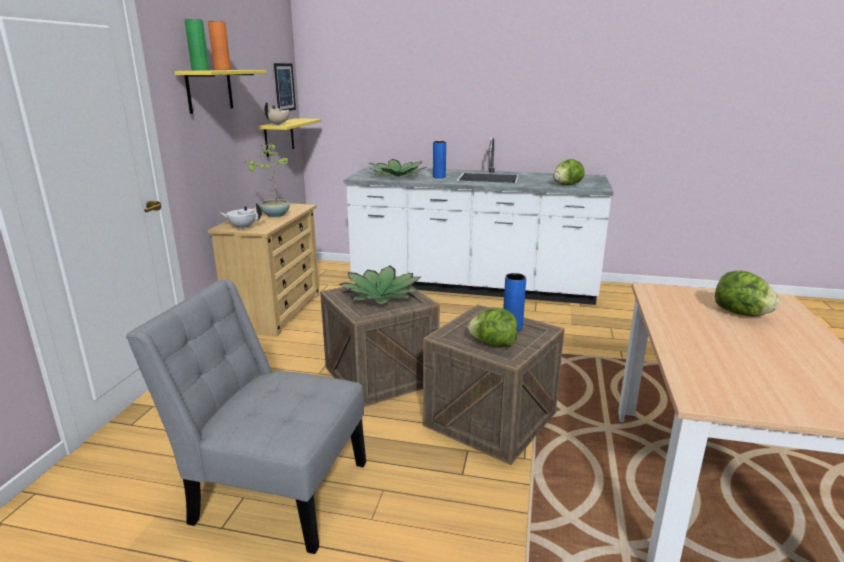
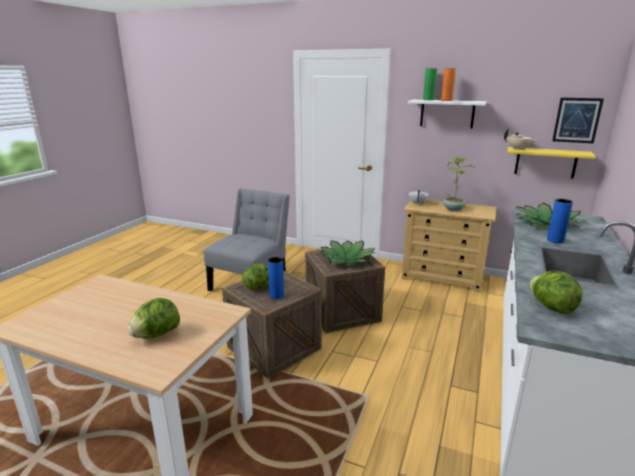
camera: 100 degrees right, 0 degrees up
yellow shelf [174,70,266,114] -> white shelf [408,100,487,128]

